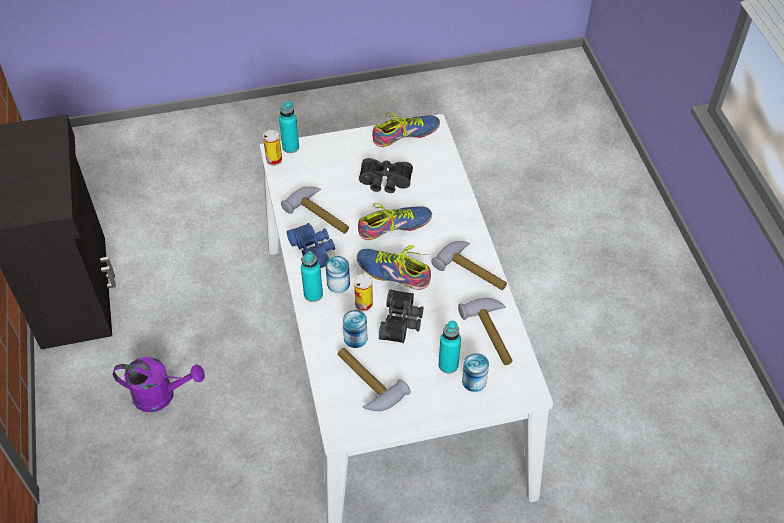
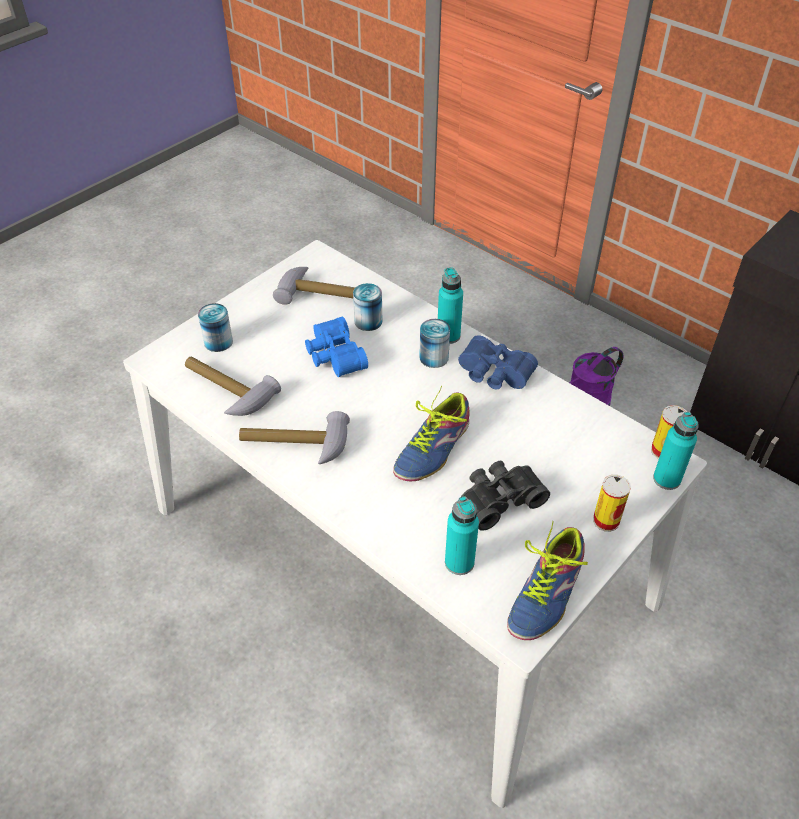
camera: 145 degrees right, 5 degrees down
hammer [281,186,349,234] -> none
can [354,274,373,311] -> can moved to [593,474,631,532]
shoe [357,245,431,290] -> none
black binoculars [379,290,424,343] -> blue binoculars [305,317,368,377]
turquoise bottle [439,320,461,374] -> turquoise bottle moved to [445,496,479,575]

